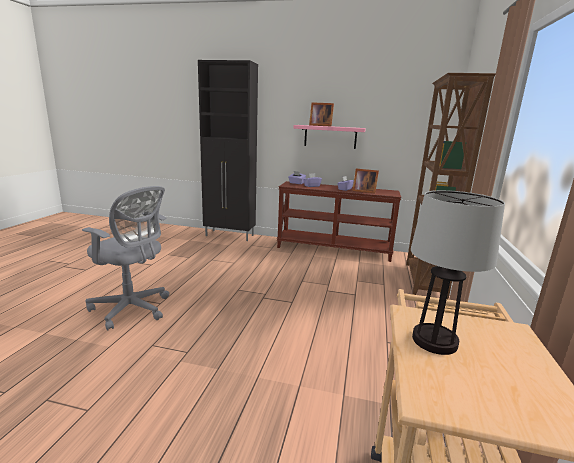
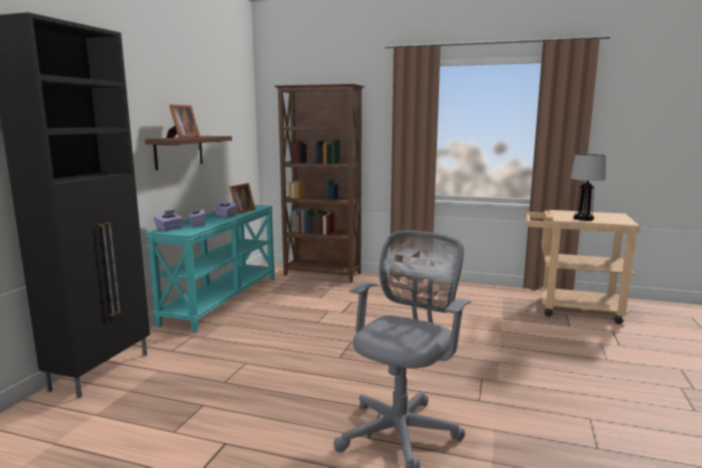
camera: 85 degrees left, 5 degrees down
brown console table [277,181,401,262] -> turquoise console table [146,205,275,333]
pink shelf [293,125,366,149] -> brown shelf [145,136,232,170]

